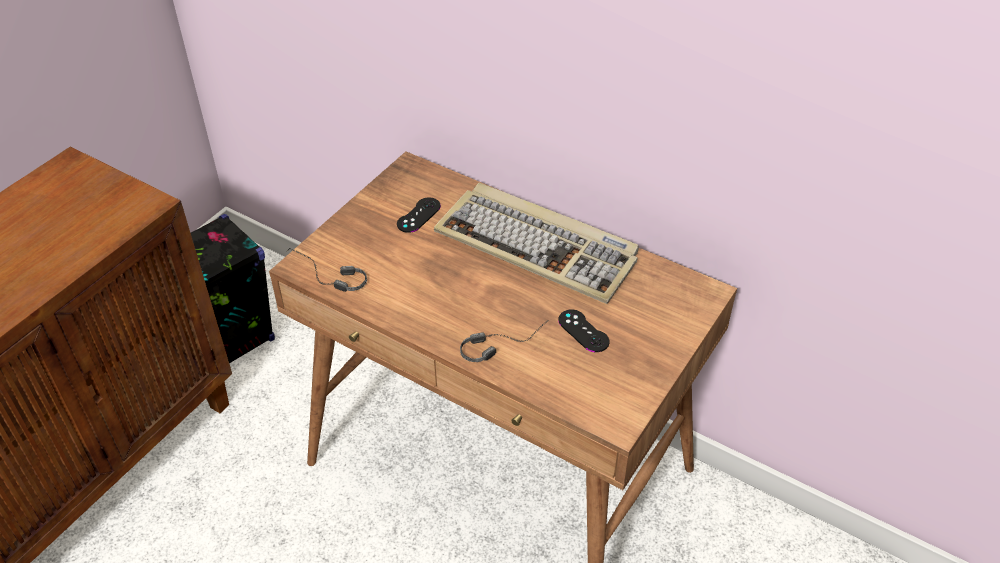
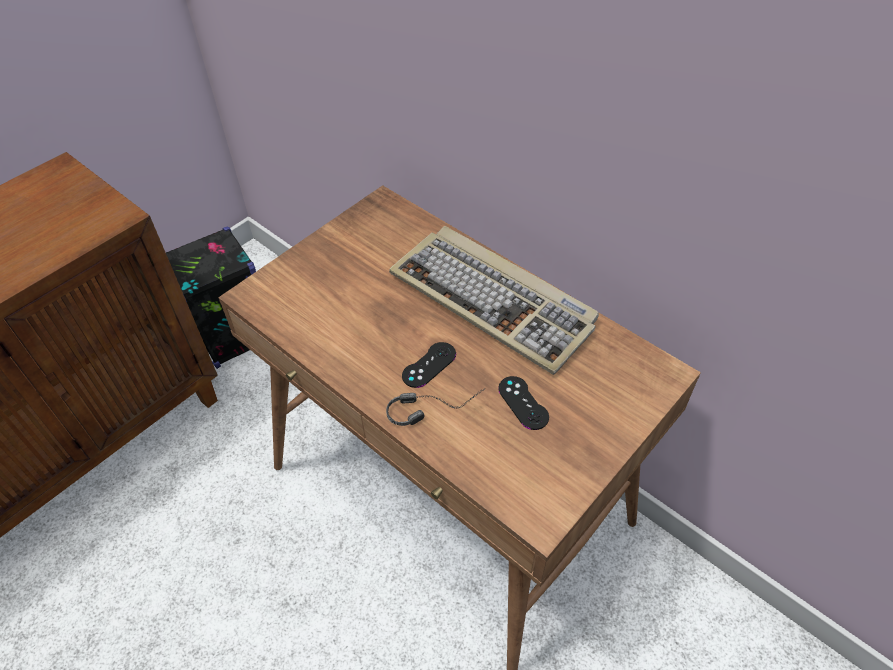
camera: 10 degrees right, 5 degrees up
headphones [286,248,367,292] -> none
black game controller [397,197,441,233] -> black game controller moved to [402,342,456,388]

